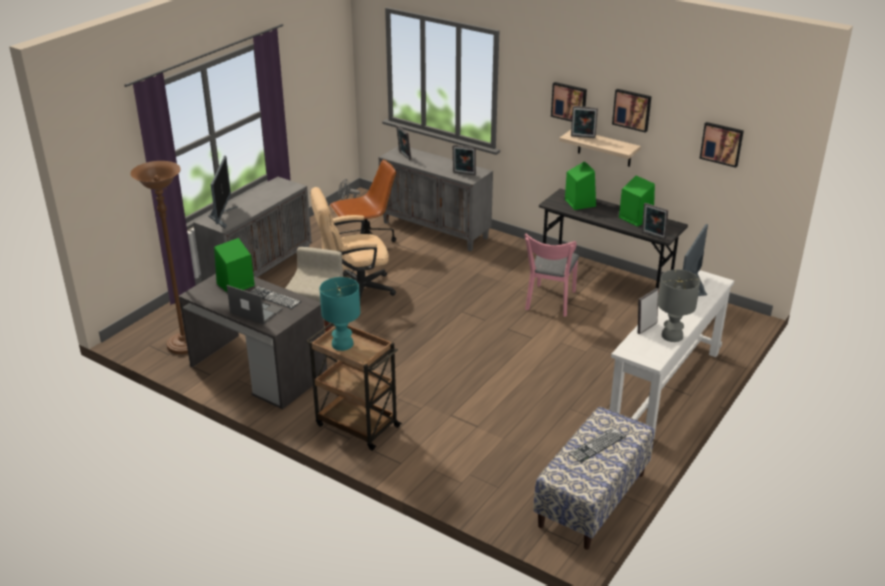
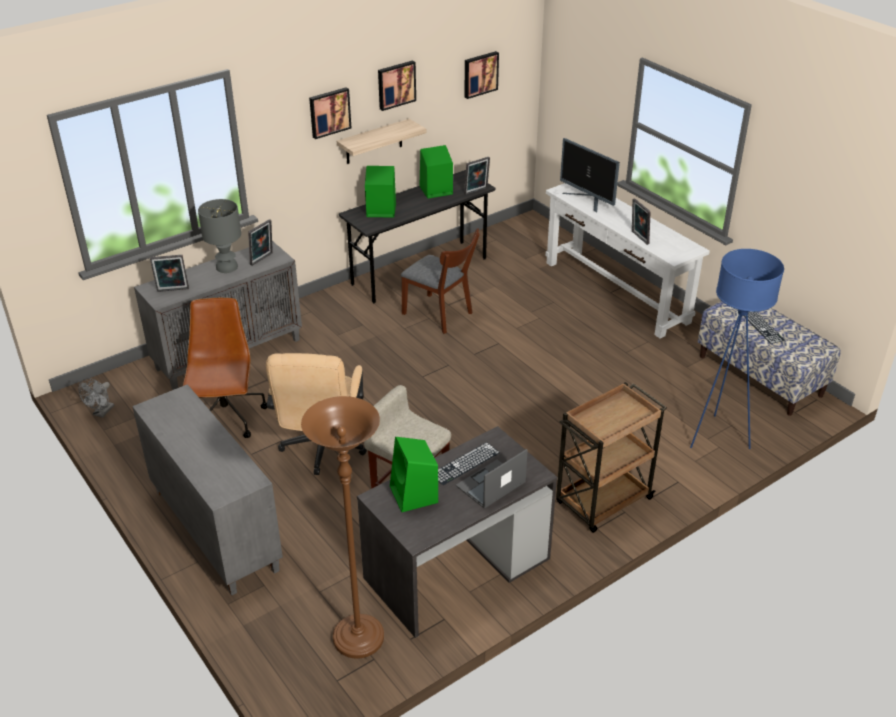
camera: 70 degrees left, 5 degrees up
monitor [208,156,237,228] -> none
turquoise table lamp [320,277,360,351] -> none
pink chair [525,234,579,317] -> brown chair [401,228,480,334]
picture frame [571,106,598,138] -> none
grey table lamp [657,270,700,342] -> grey table lamp moved to [198,199,241,273]
none -> blue floor lamp [690,249,784,449]

